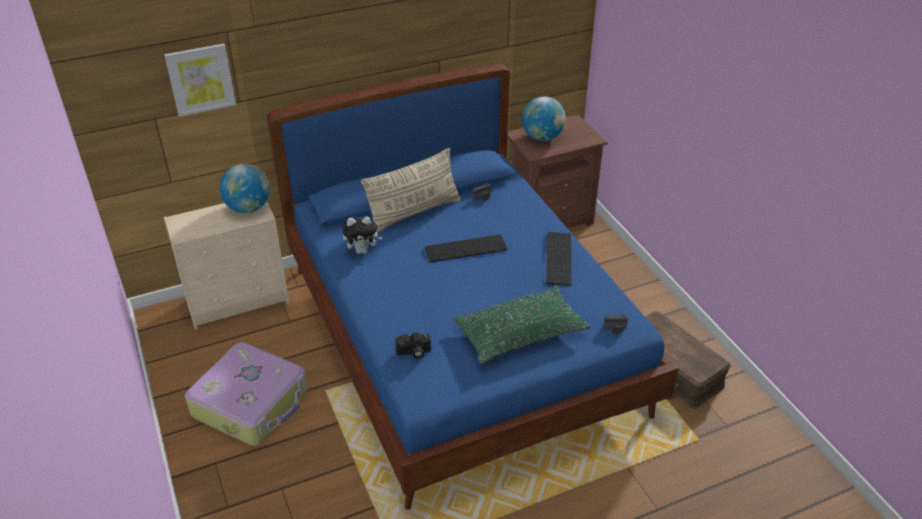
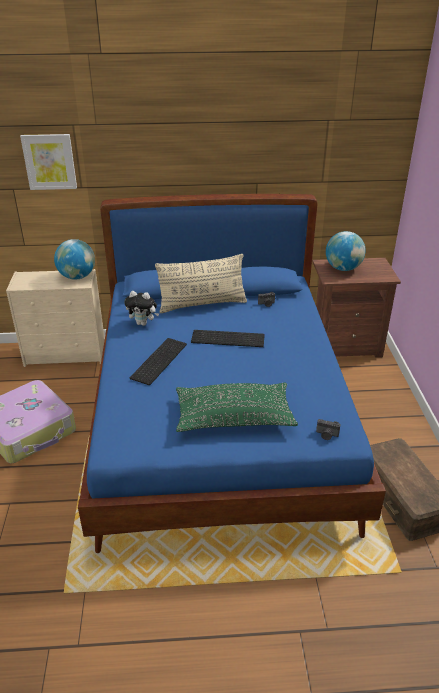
camera: 20 degrees right, 5 degrees down
camera [395,332,431,359] -> none
keyboard [546,232,572,286] -> keyboard moved to [130,338,187,385]

